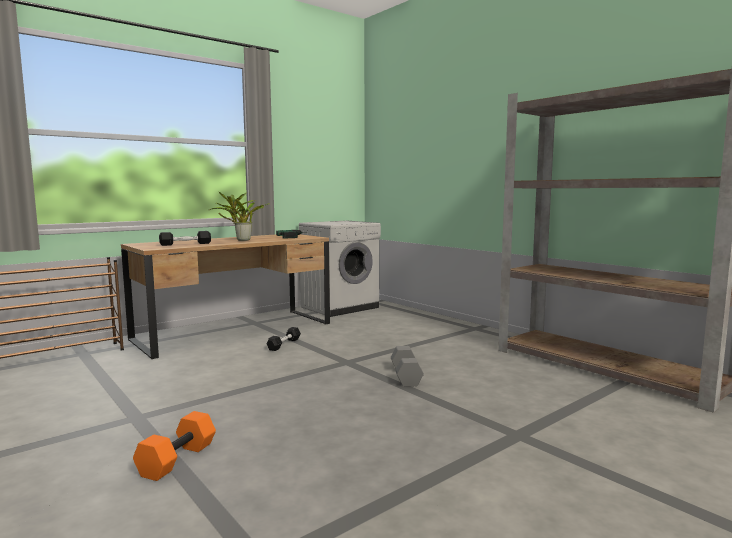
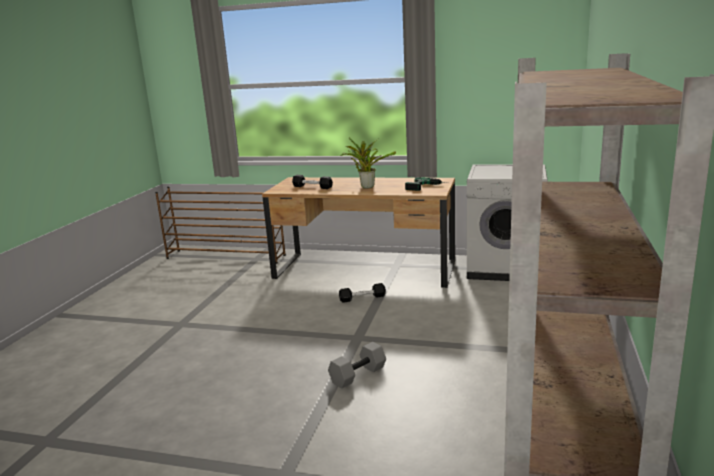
camera: 55 degrees right, 10 degrees up
orange dumbbell [133,411,216,481] -> none

